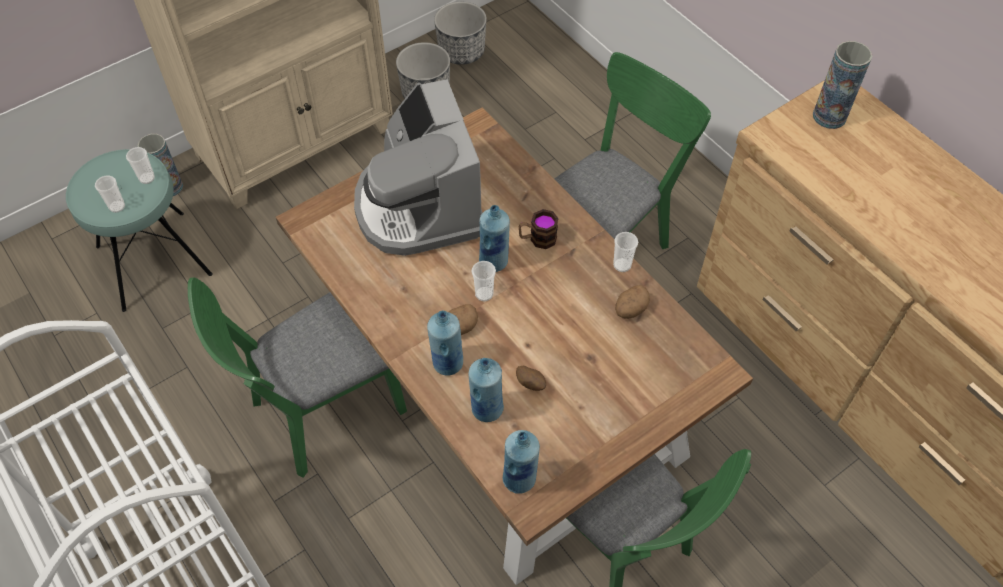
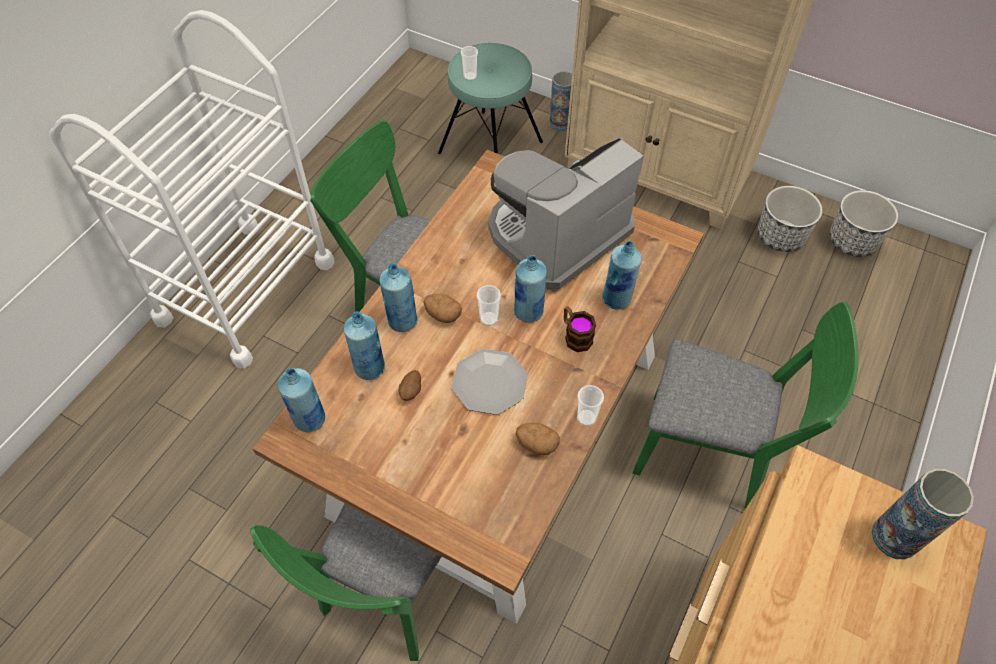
camera: 65 degrees right, 0 degrees up
cup [126,147,155,184] -> none
none -> plate [452,349,528,415]
none -> blue bottle [602,241,642,310]

